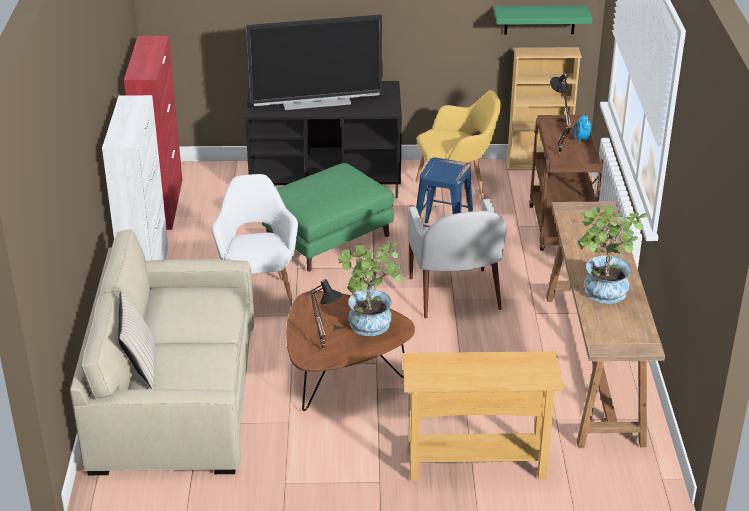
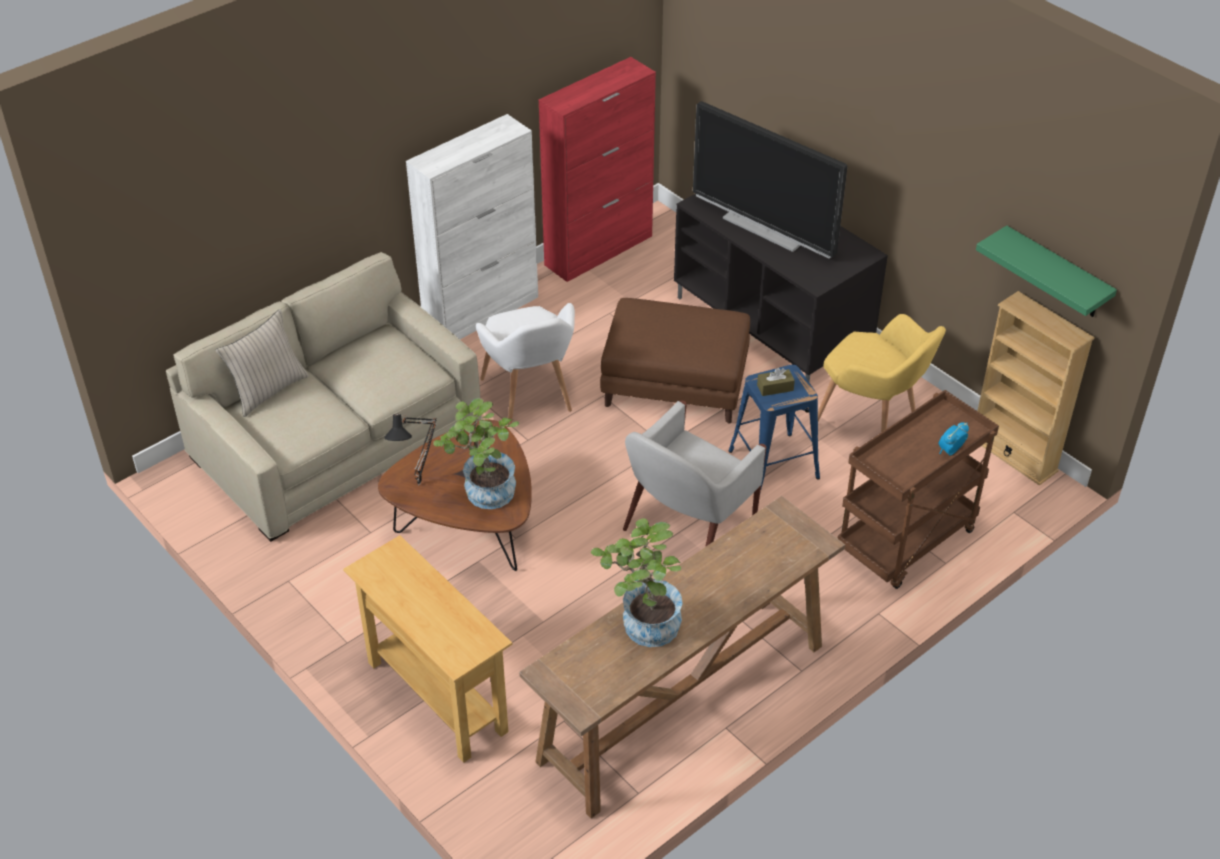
camera: 50 degrees right, 10 degrees up
white armchair [212,174,298,306] -> white armchair turned 120 degrees clockwise [476,303,575,425]
green ottoman [262,163,394,272] -> brown ottoman [600,298,750,423]
black table lamp [550,72,571,153] -> none
none -> brown tissue box [757,368,795,396]

